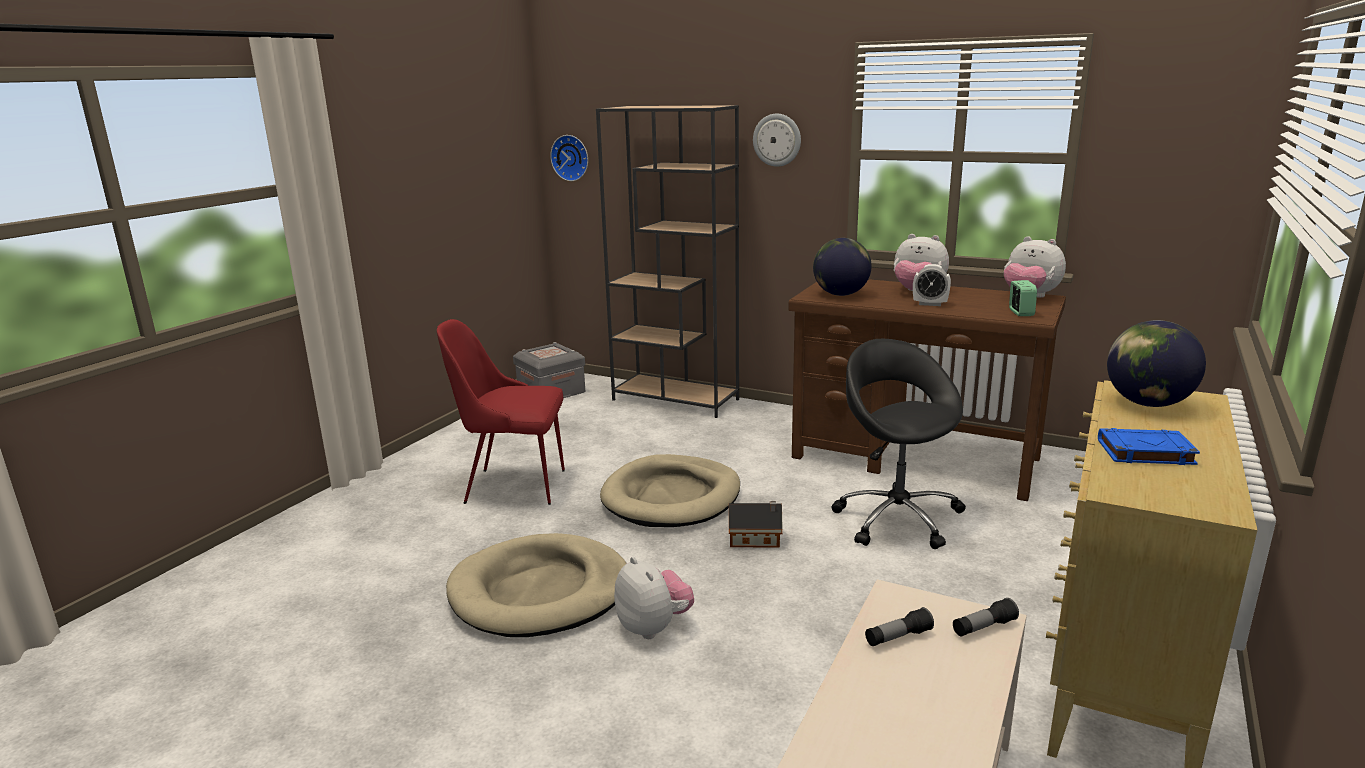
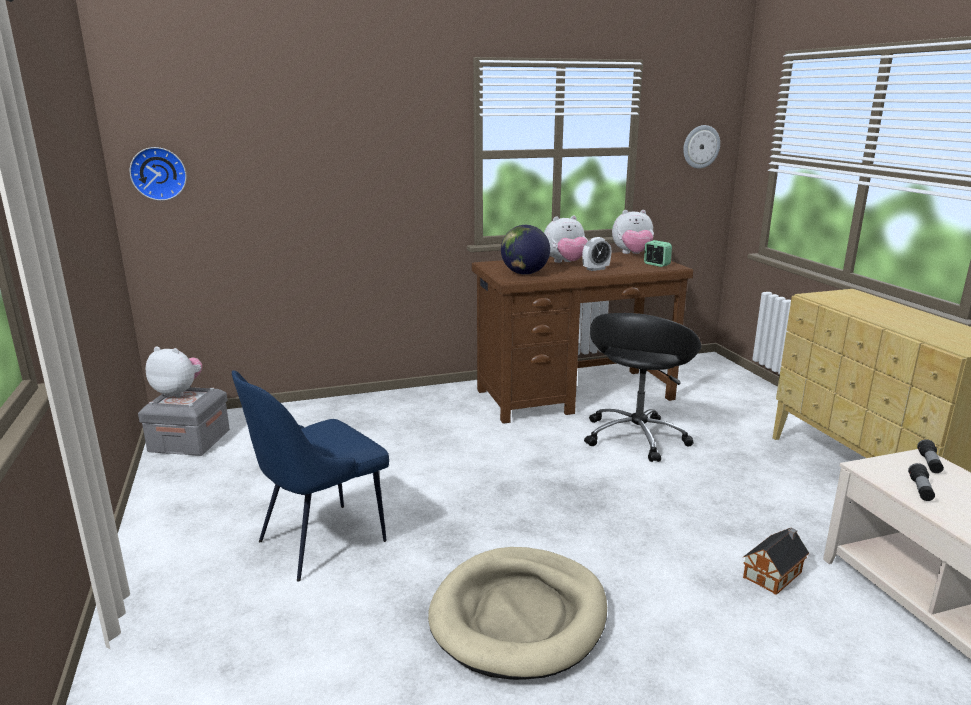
camera: 45 degrees left, 0 degrees up
red chair [437,319,565,505] -> blue chair [232,370,389,582]
bookcase [596,105,739,418] -> none
beige dog bed [600,454,740,527] -> none
plush toy [614,557,694,639] -> plush toy moved to [146,347,202,397]
toy house [729,501,783,548] -> toy house moved to [743,528,809,595]
wall clock [753,114,801,167] -> wall clock moved to [683,125,720,169]
black office chair [831,339,966,549] -> black office chair turned 75 degrees counterclockwise [584,313,702,462]
blue book [1098,428,1200,465] -> none
globe [1107,320,1206,407] -> none

